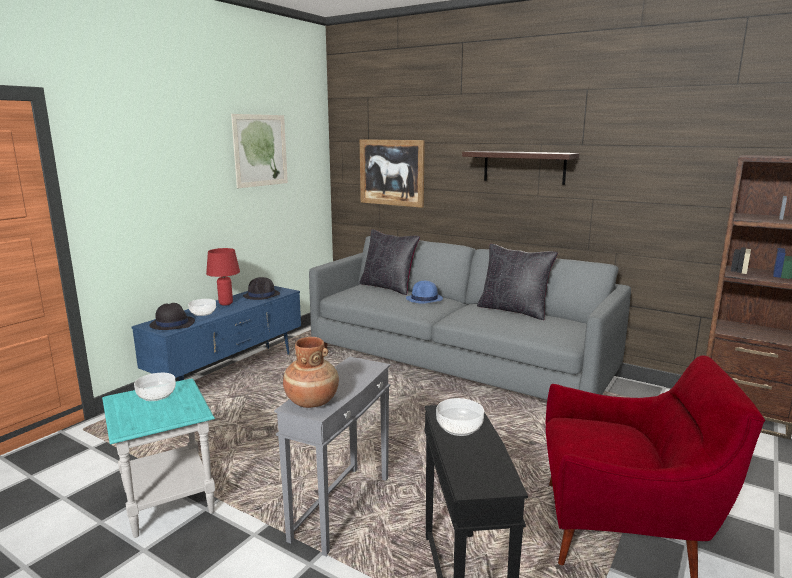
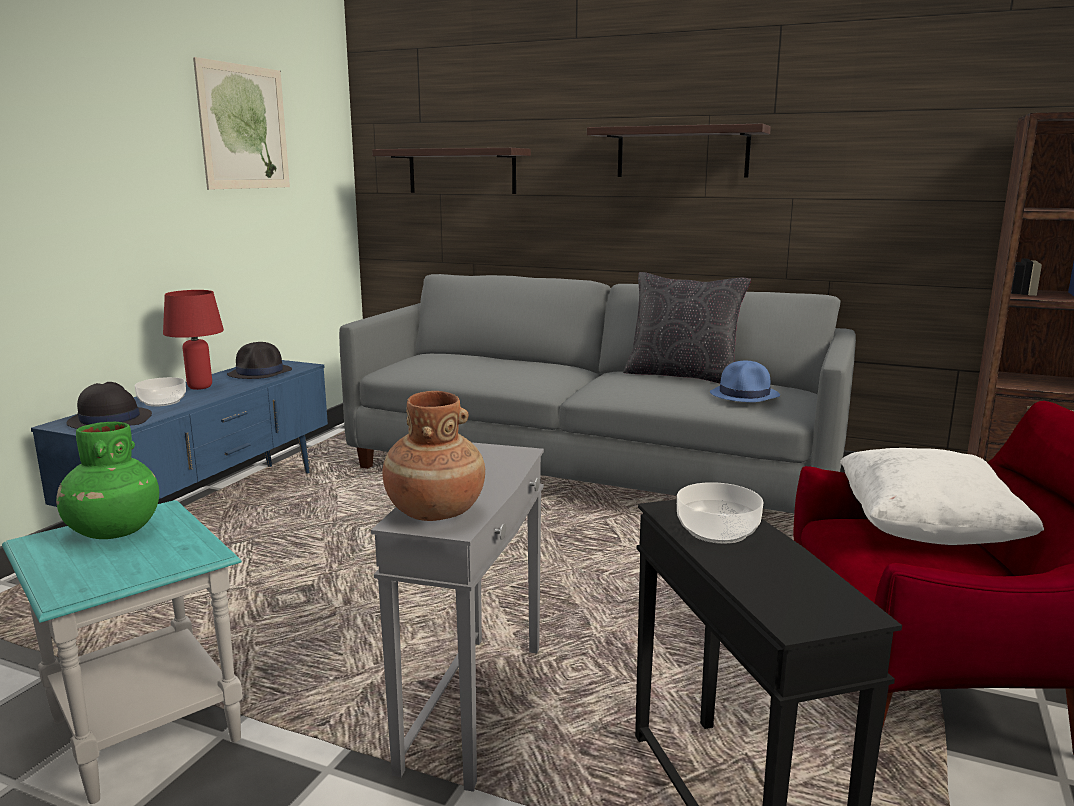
camera: 10 degrees left, 0 degrees up
bowl [134,373,176,401] -> green vase [56,422,159,539]
black pillow [359,229,420,295] -> none
picture [360,139,425,208] -> shelf [372,148,531,194]
blue hat [406,281,443,304] -> blue hat moved to [710,361,780,402]
none -> white pillow [840,448,1044,545]

